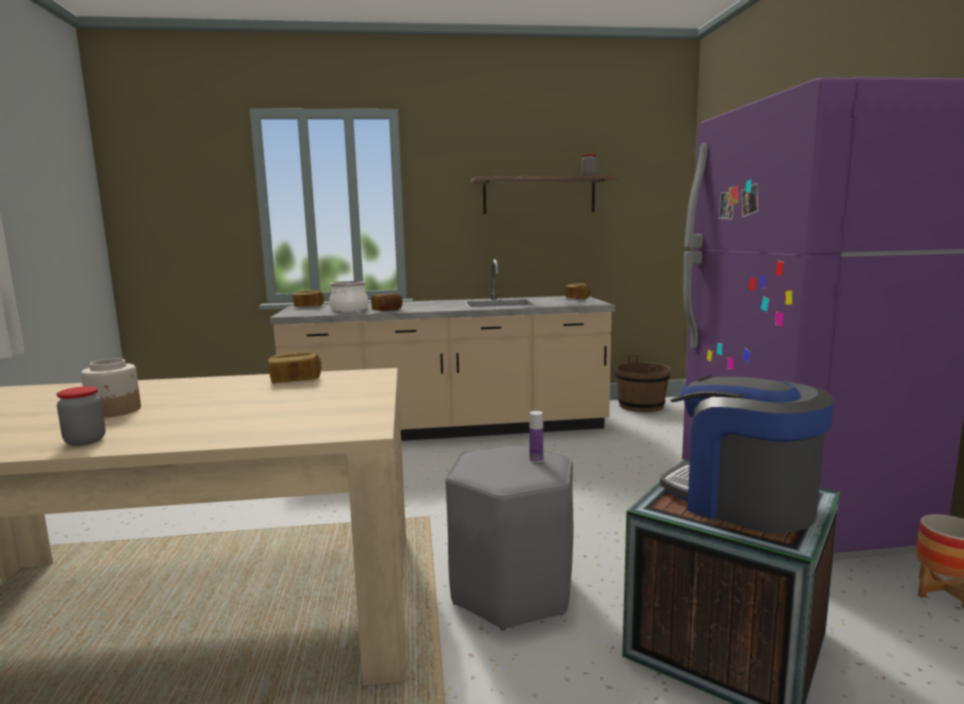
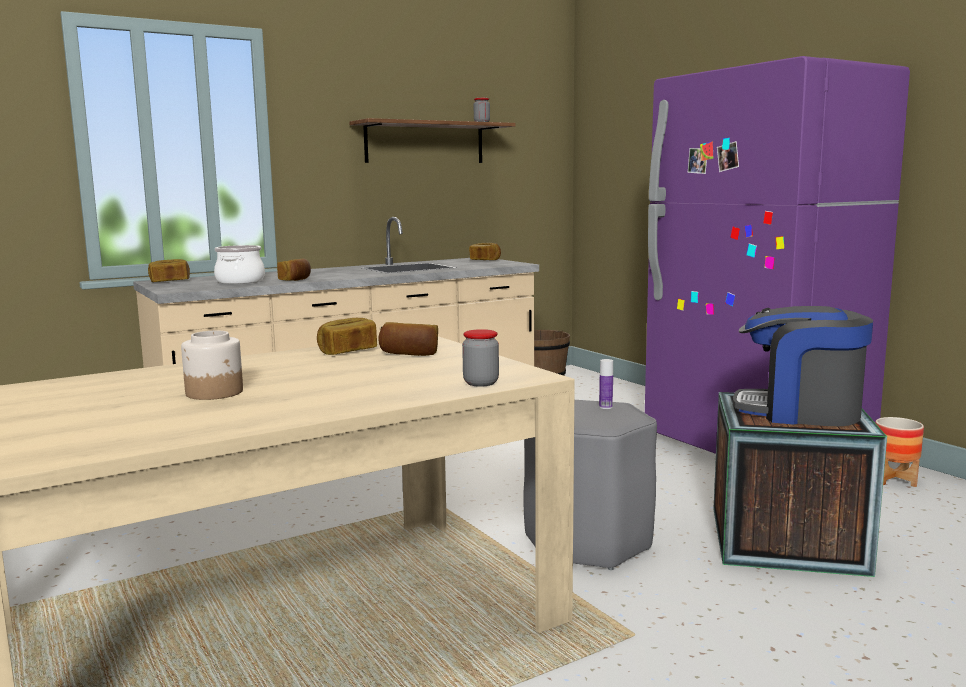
camera: 25 degrees left, 0 degrees up
jar [56,386,105,446] -> jar moved to [462,329,499,387]
none -> bread [378,322,438,356]

